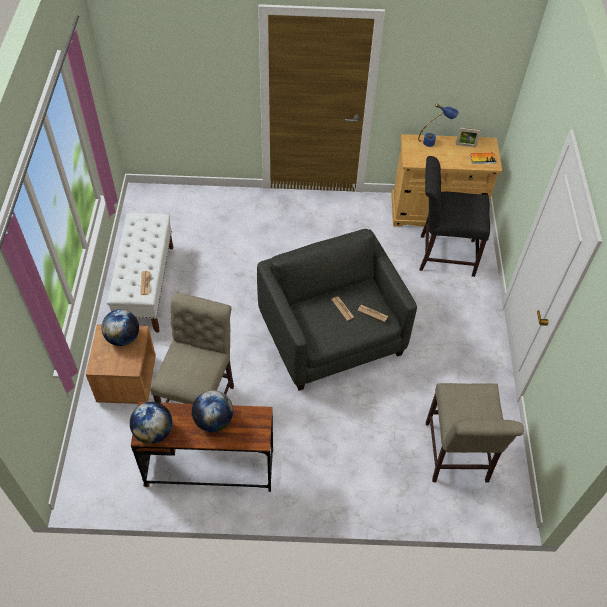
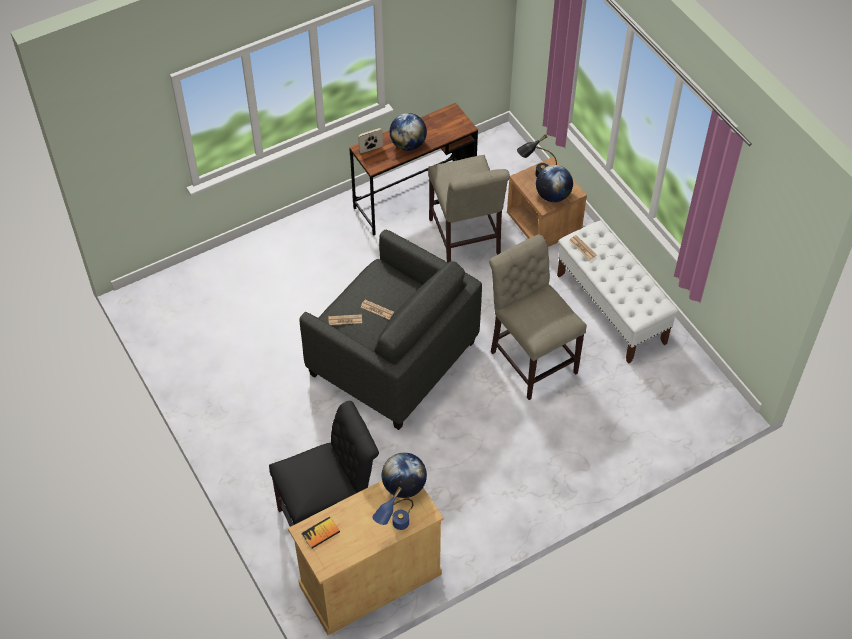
camera: 150 degrees right, 0 degrees up
globe [130,402,172,444] -> globe moved to [382,452,427,498]
beige chair [426,383,524,482] -> beige chair moved to [489,234,587,400]
picture frame [456,128,481,147] -> picture frame moved to [358,128,383,153]
none -> black table lamp [517,134,557,177]

